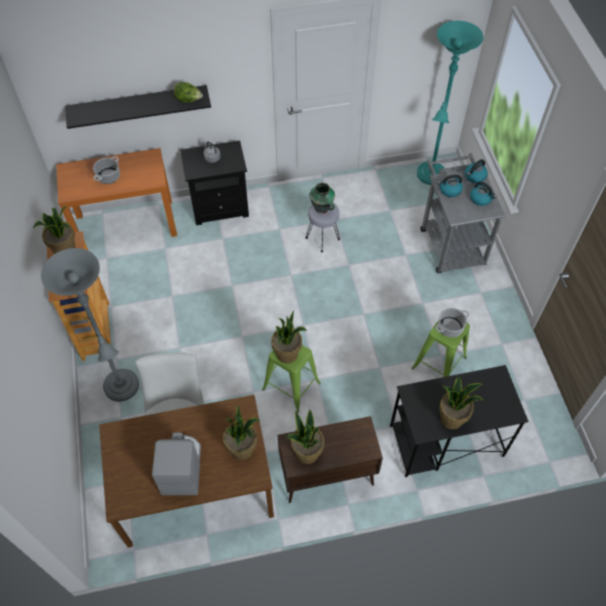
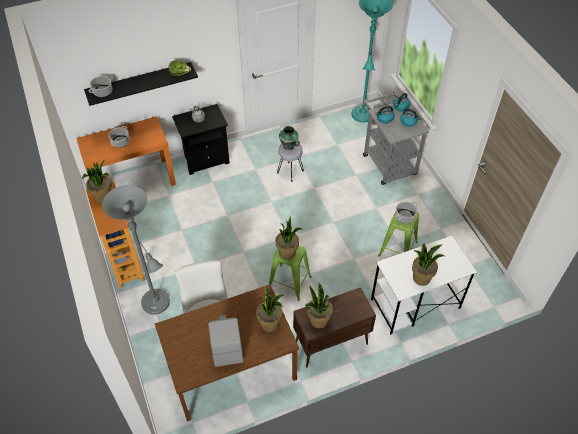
camera: 10 degrees left, 5 degrees down
black desk [390,365,528,477] -> white desk [371,236,477,335]
none -> cooking pot [89,76,113,97]

